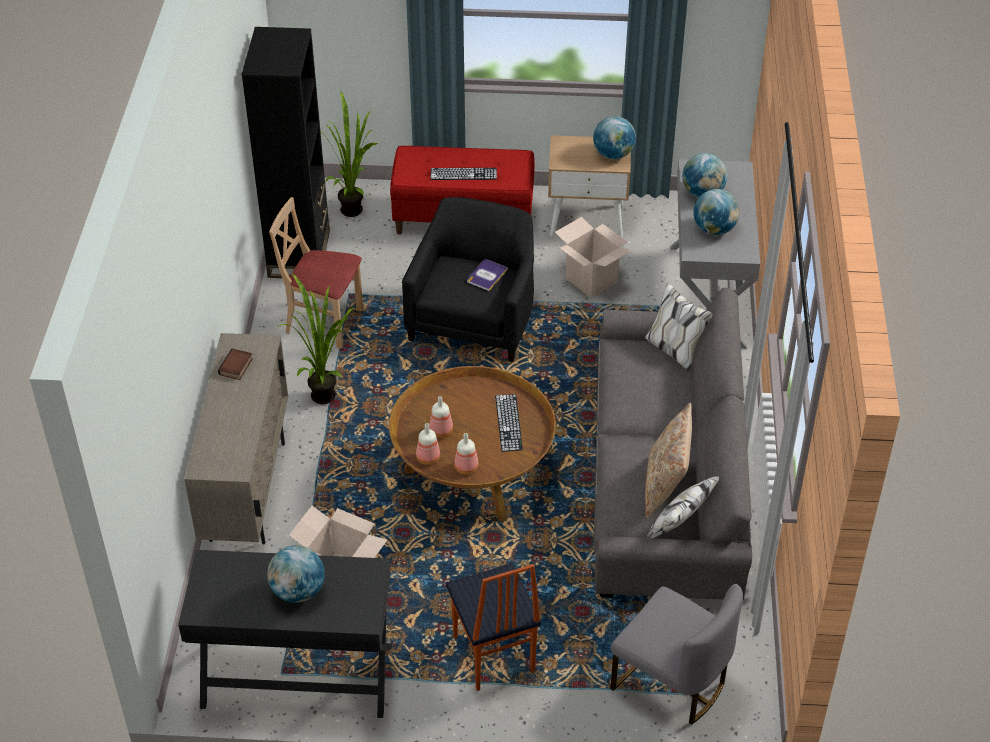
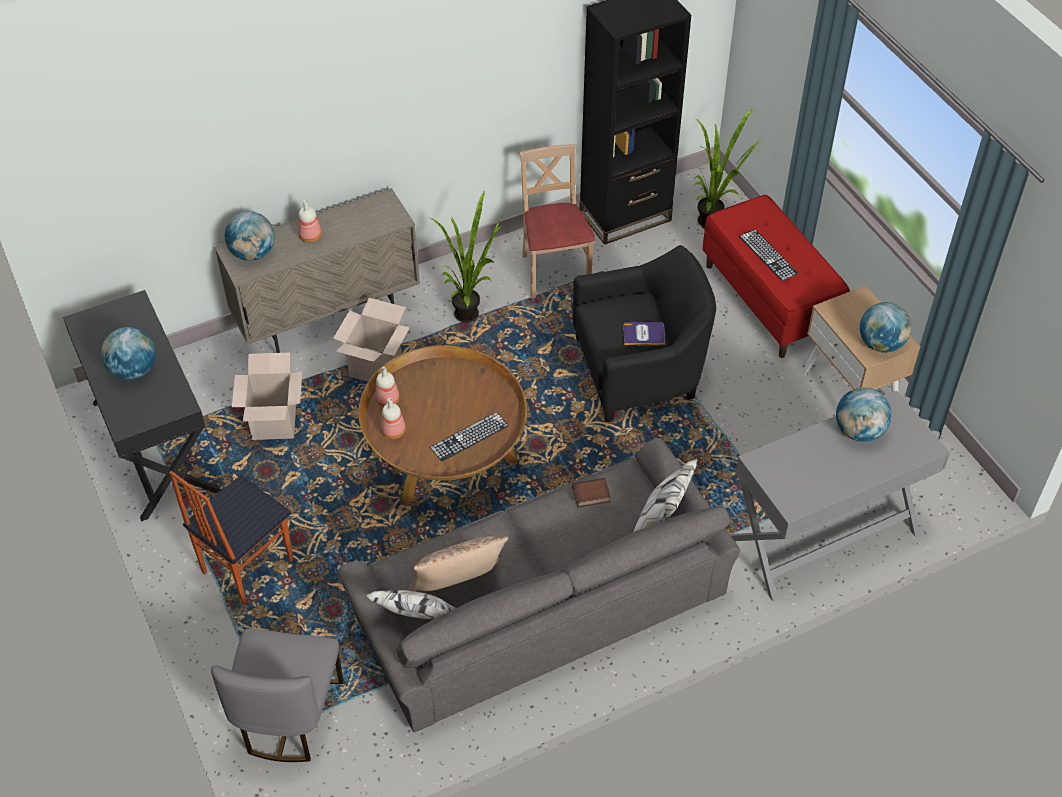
camera: 60 degrees right, 5 degrees up
book [218,348,253,380] -> book moved to [572,478,611,507]
bottle [429,396,453,438] -> bottle moved to [298,200,322,243]
cardboard box [555,217,632,298] -> cardboard box moved to [334,298,410,382]
globe [694,189,740,235] -> globe moved to [225,211,275,261]

